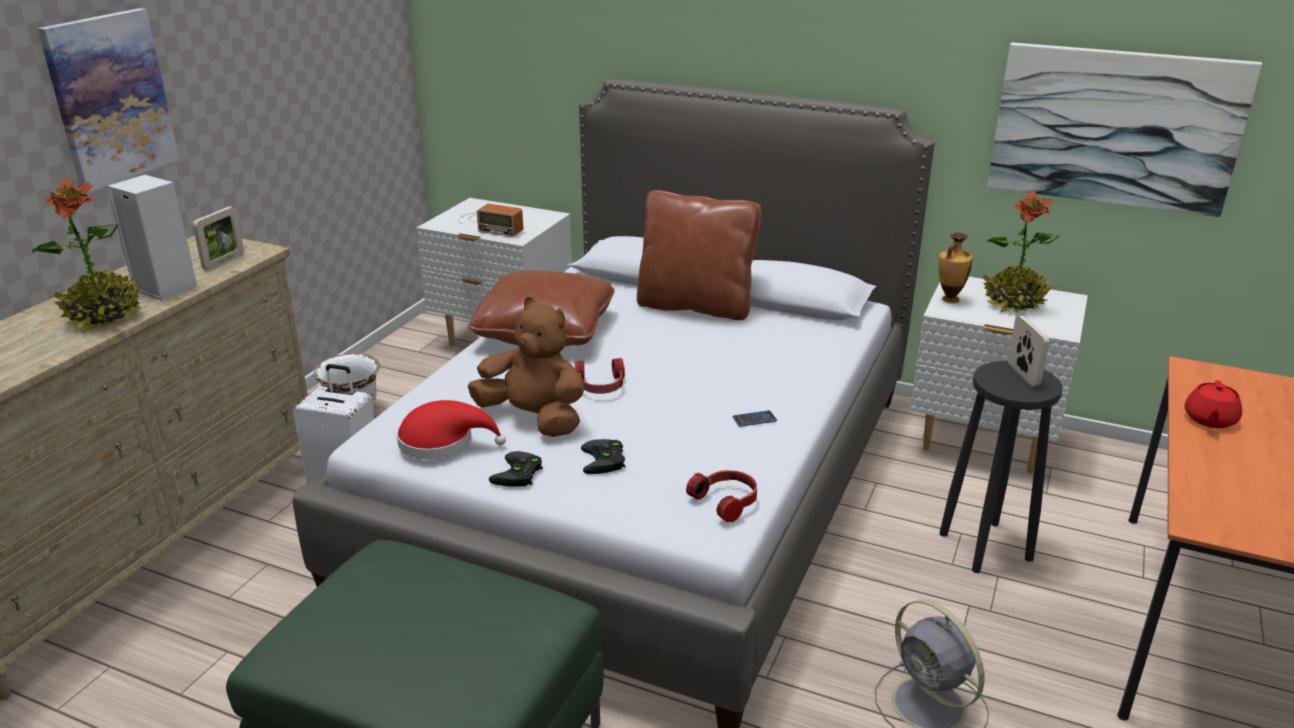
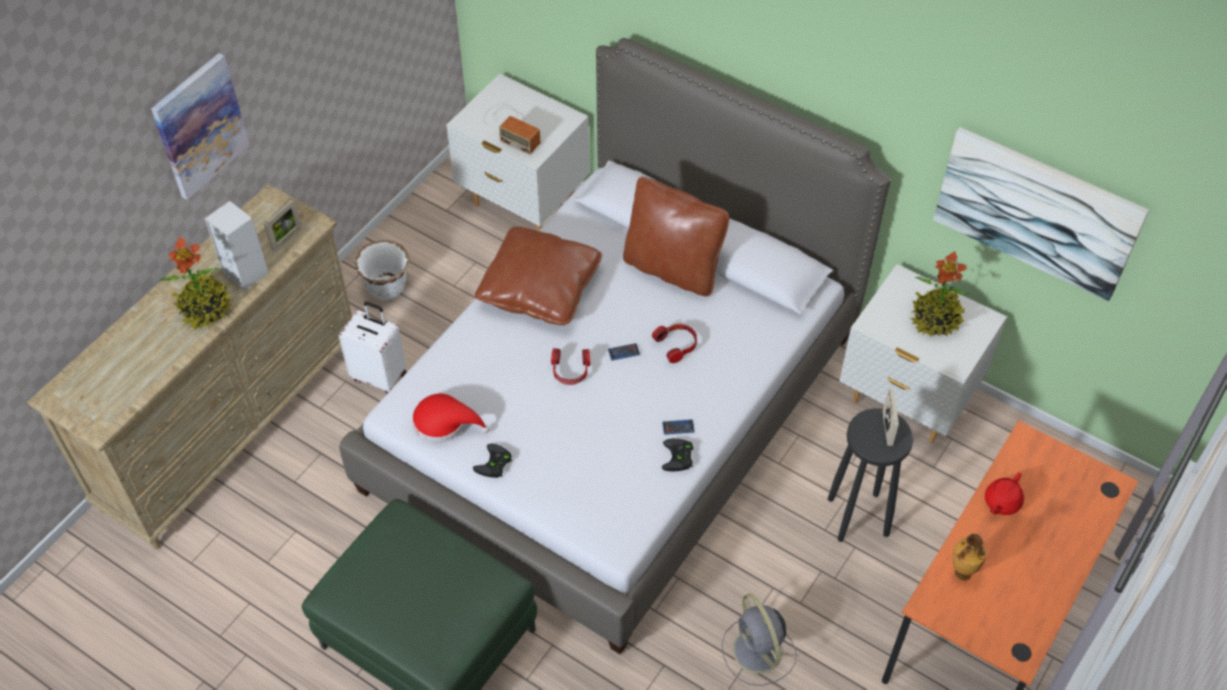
camera: 10 degrees right, 25 degrees up
brown plush toy [468,297,584,437] -> none
black game controller [581,439,625,474] -> black game controller moved to [662,438,693,471]
headphones [686,470,757,522] -> headphones moved to [652,324,697,363]
vase [938,232,973,303] -> vase moved to [953,534,987,581]
none -> phone [608,343,640,361]

